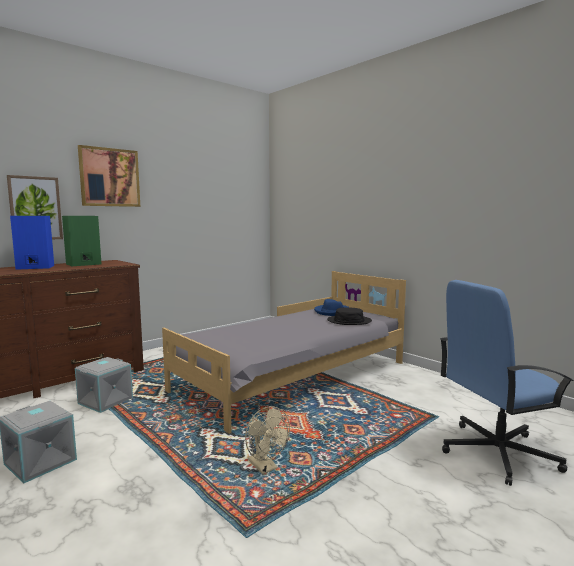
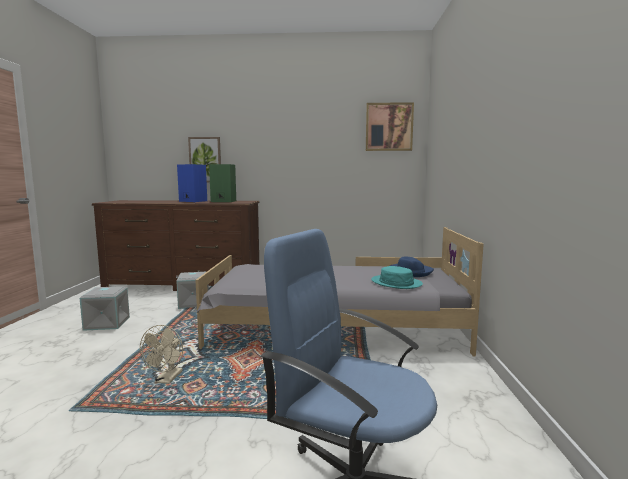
camera: 45 degrees right, 0 degrees up
picture [78,145,140,207] -> picture moved to [366,102,414,151]
black hat [327,307,372,325] -> turquoise hat [371,266,423,289]

